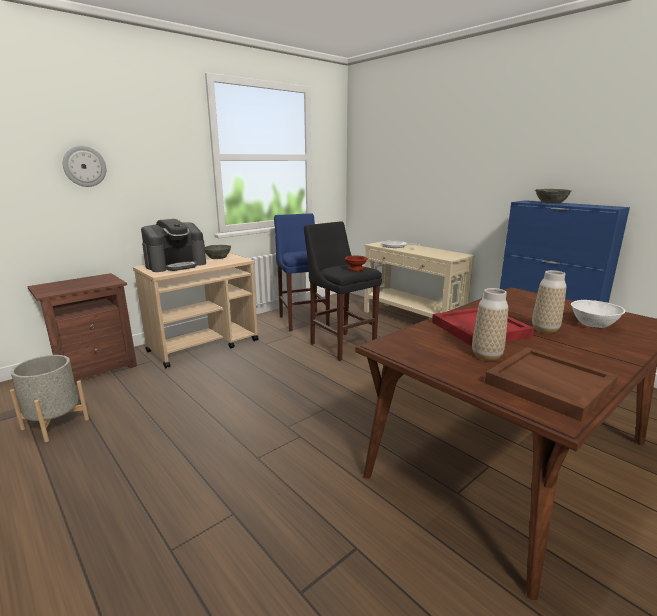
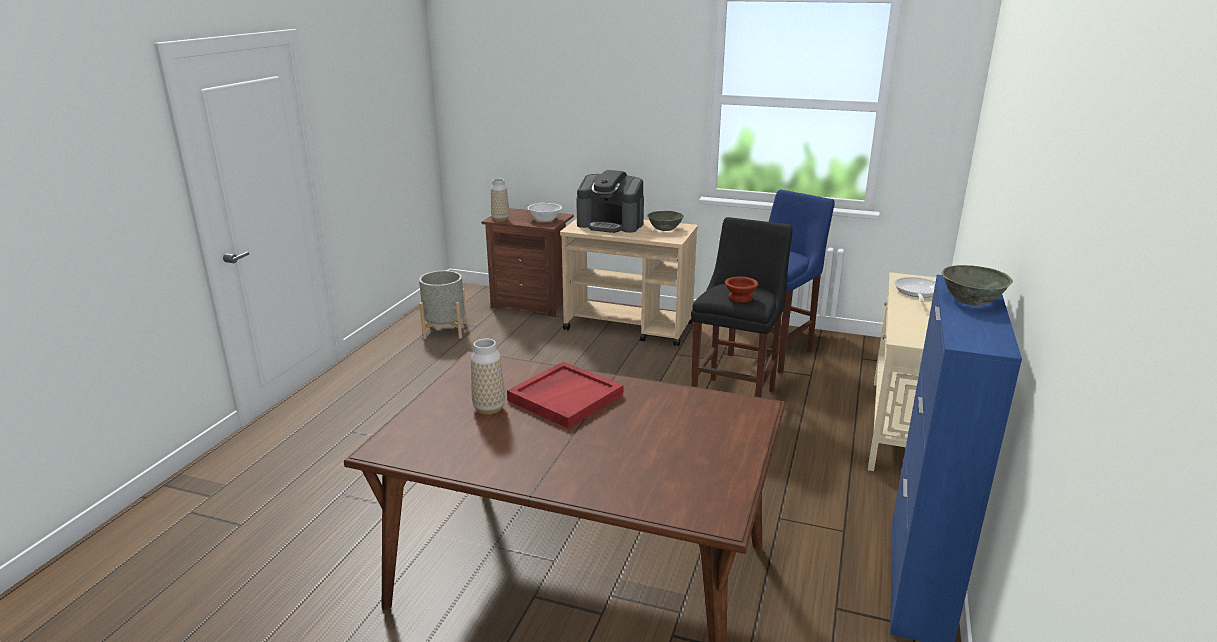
camera: 60 degrees right, 5 degrees up
wall clock [63,146,106,187] -> none
brown tray [485,347,618,421] -> none
vase [532,270,566,333] -> vase moved to [491,179,509,222]
white bowl [571,300,625,328] -> white bowl moved to [528,203,562,222]

